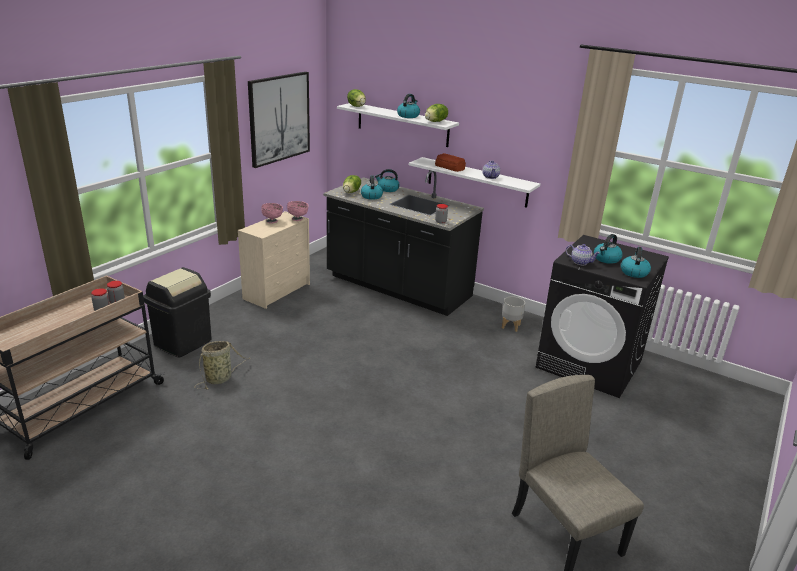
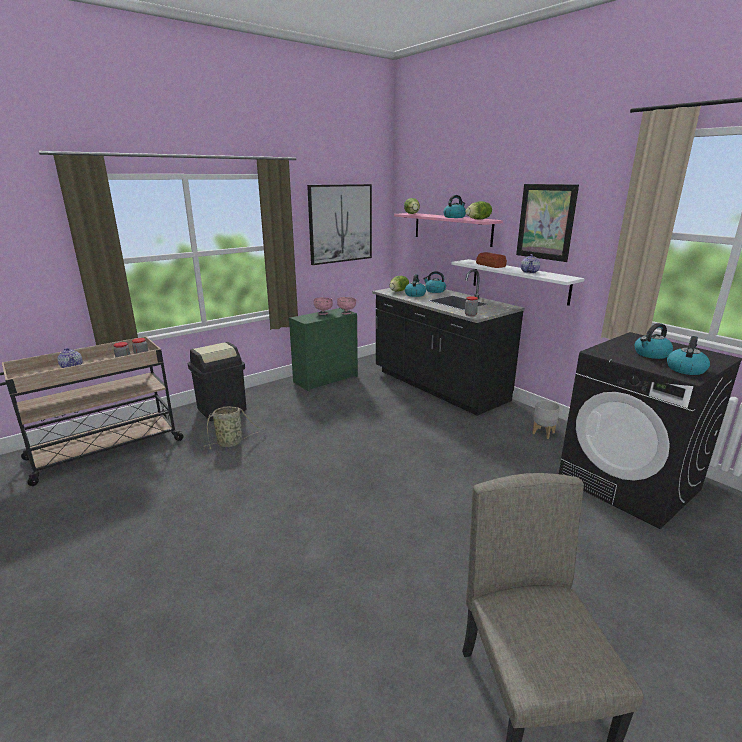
camera: 20 degrees right, 5 degrees down
beige dresser [238,211,310,309] -> green dresser [289,308,358,391]
white shelf [337,103,459,147] -> pink shelf [394,213,503,247]
teapot [566,244,600,265] -> teapot moved to [57,348,83,368]
none -> picture [516,184,579,262]

